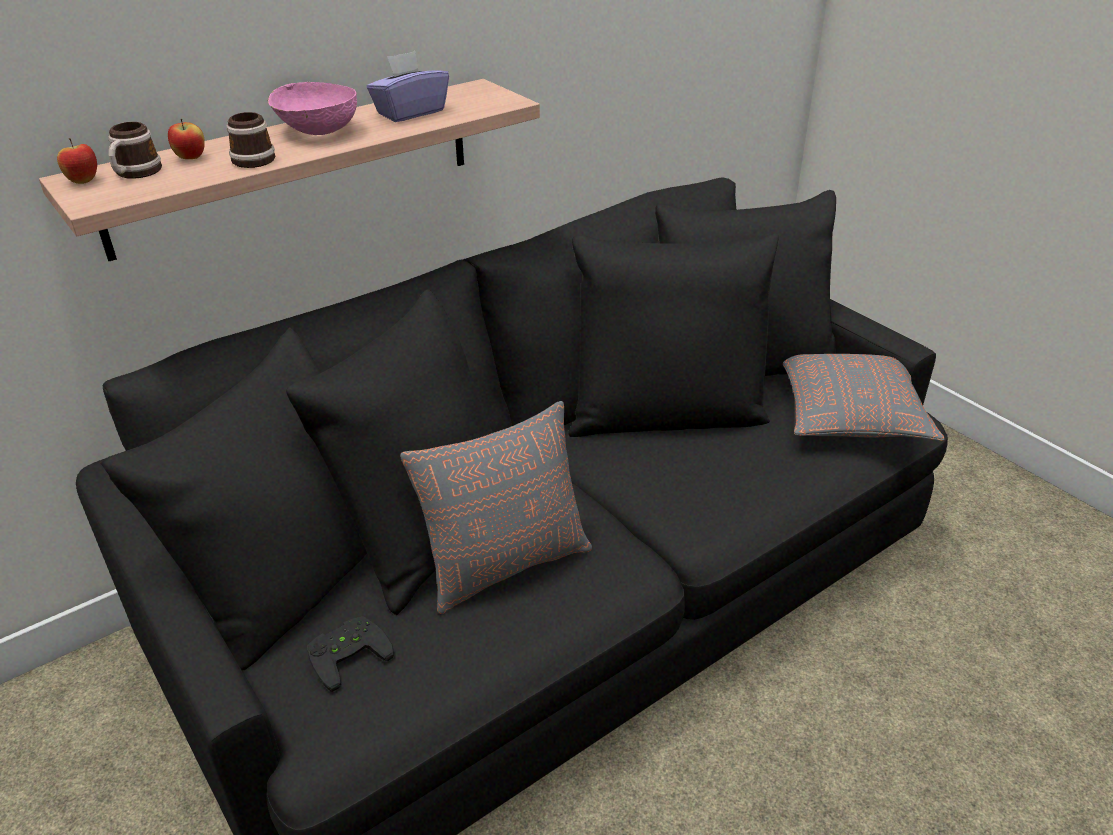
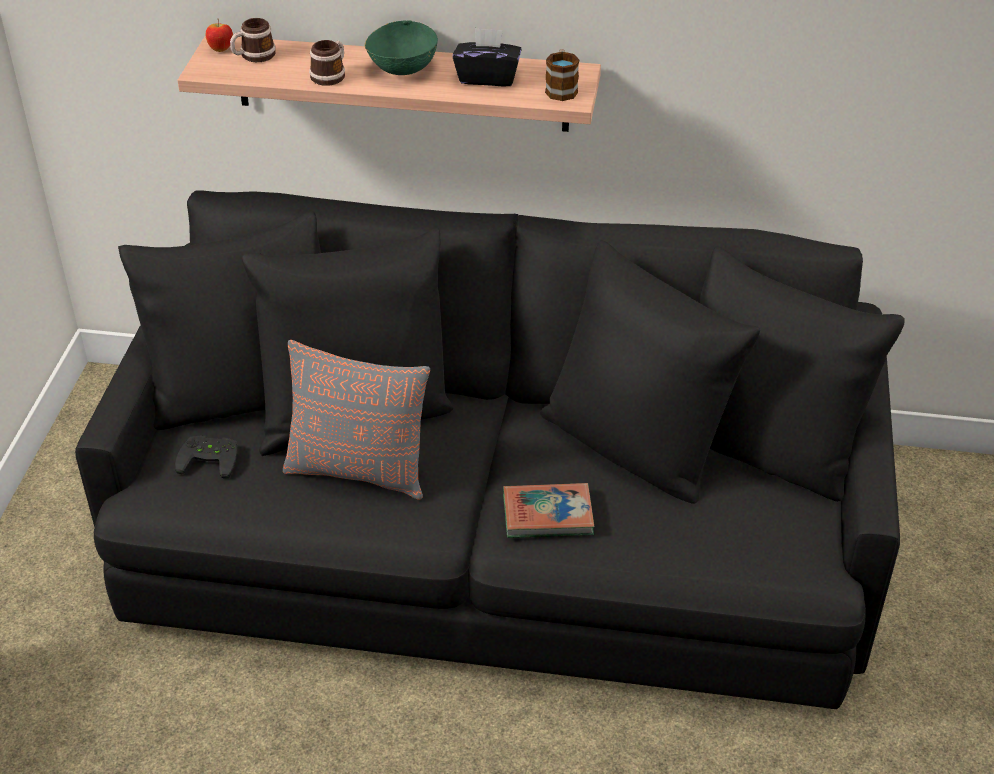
camera: 45 degrees right, 5 degrees up
apple [168,119,205,159] -> none
pink bowl [268,82,357,135] -> green bowl [365,20,438,75]
purple tissue box [367,51,449,122] -> black tissue box [453,28,522,86]
grey pillow [783,354,944,441] -> none
none -> book [503,483,594,538]
none -> mug [545,49,579,101]

